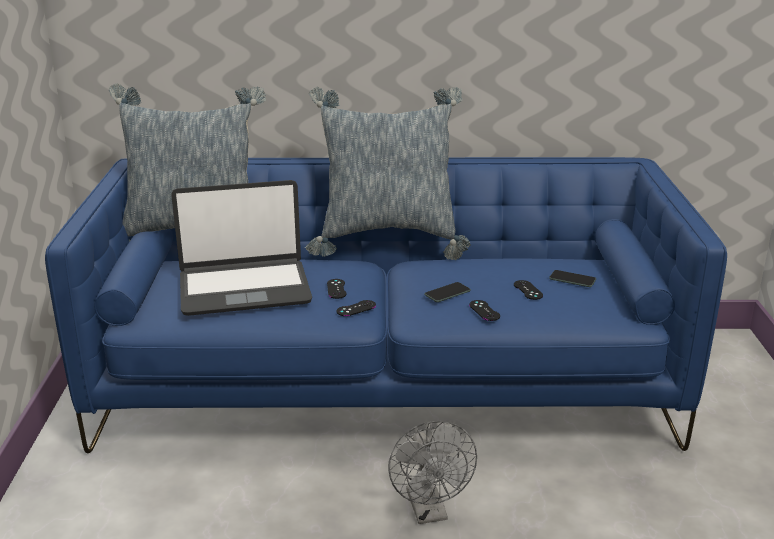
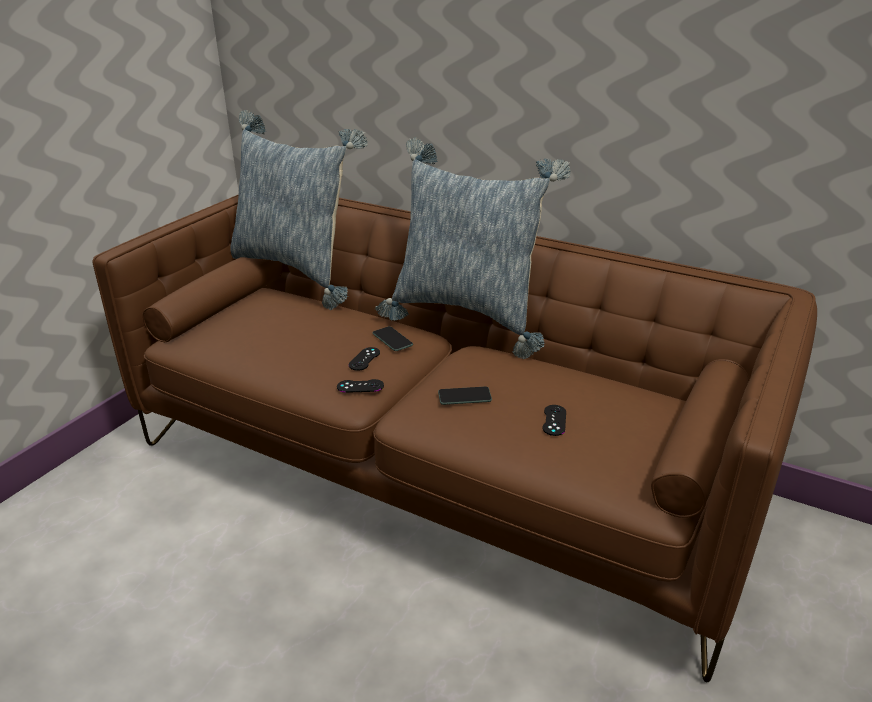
camera: 30 degrees right, 5 degrees up
blue sofa [45,157,727,454] -> brown sofa [92,194,817,683]
laptop [171,180,312,316] -> none
grey fan [388,421,477,524] -> none
black game controller [469,300,500,321] -> none
phone [549,270,596,287] -> phone moved to [372,326,413,351]

